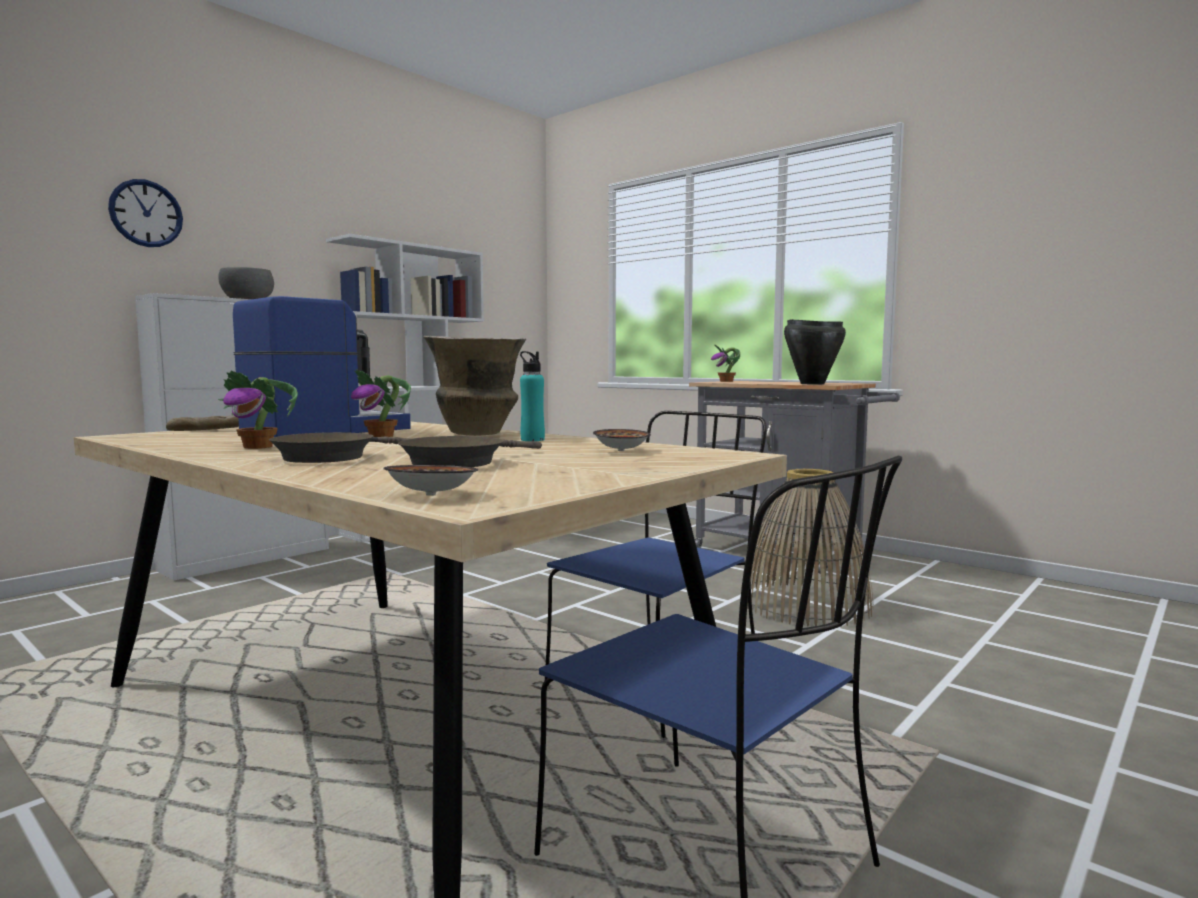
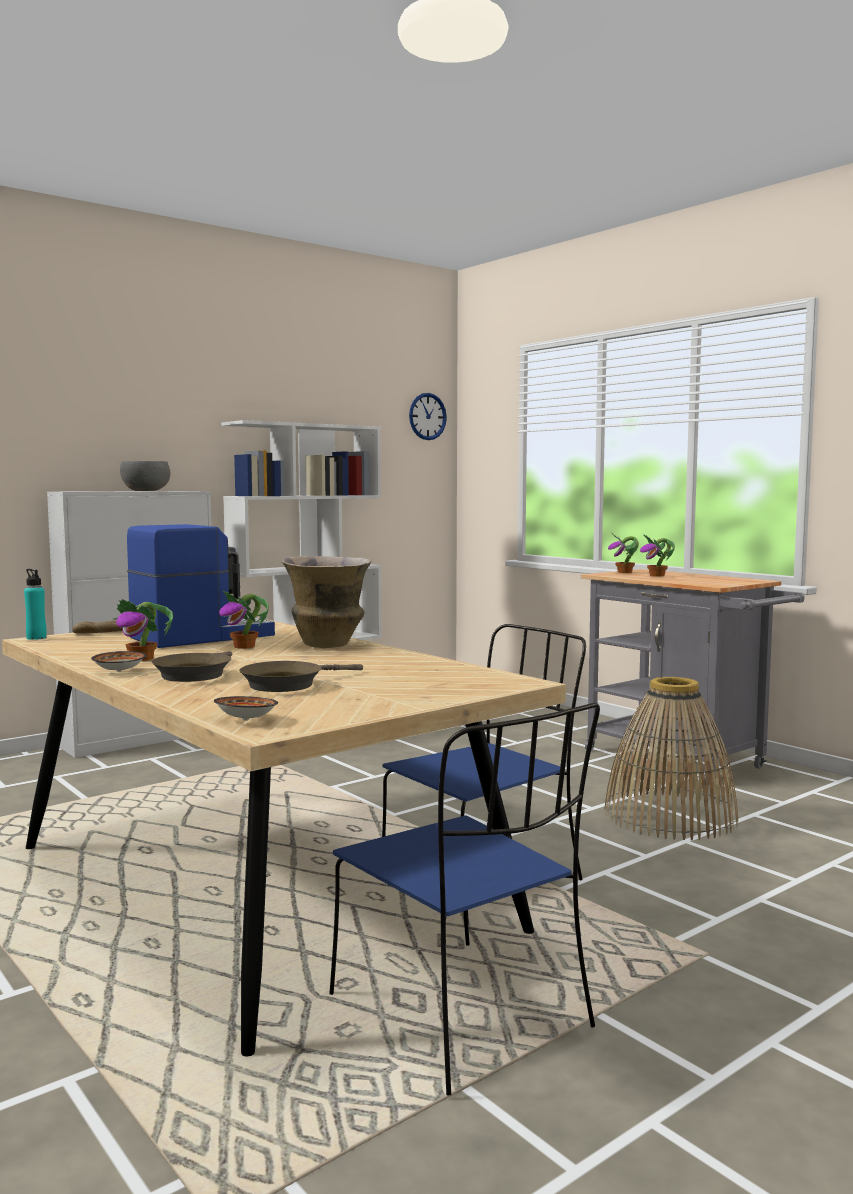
camera: 10 degrees right, 0 degrees up
wall clock [108,179,183,247] -> wall clock moved to [409,393,447,440]
brown frying pan [269,432,413,463] -> brown frying pan turned 45 degrees counterclockwise [152,651,232,682]
turquoise bottle [520,351,545,441] -> turquoise bottle moved to [24,569,47,640]
bowl [593,429,651,451] -> bowl moved to [91,651,147,672]
black cooking pot [784,319,846,384] -> none
none -> potted plant [640,535,675,576]

